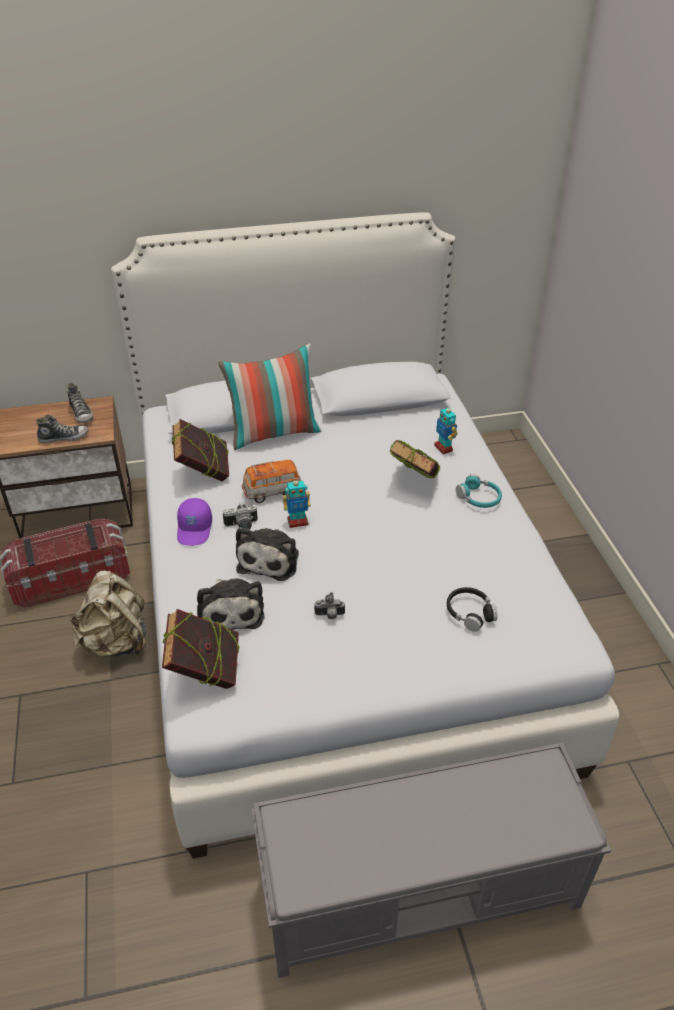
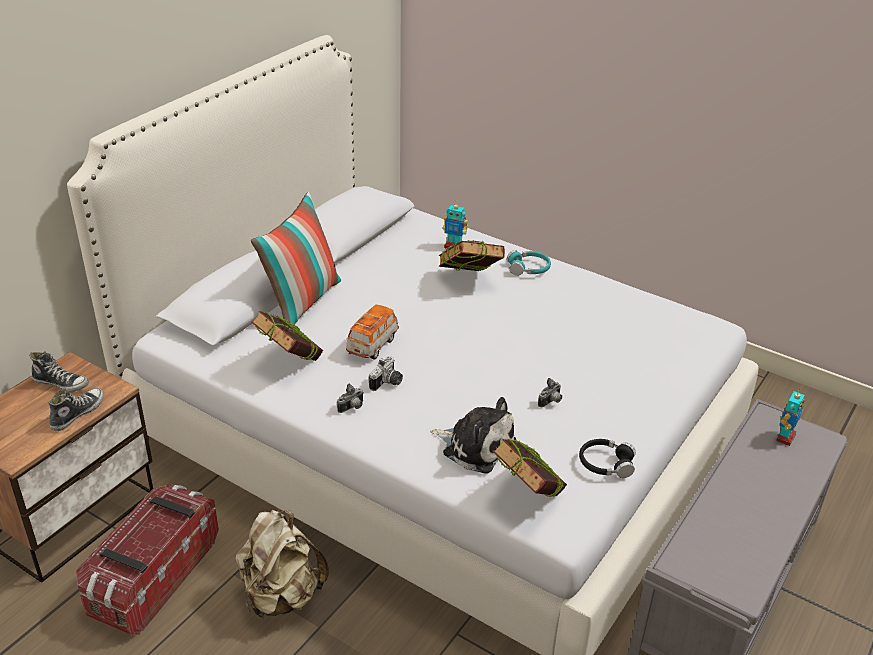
camera: 45 degrees left, 5 degrees down
purple cap [177,498,212,546] -> camera [337,384,364,413]
plush toy [236,527,299,581] -> none
toy robot [282,477,311,528] -> toy robot moved to [776,389,805,446]
black headphones [447,587,497,632] -> black headphones moved to [579,439,636,478]

